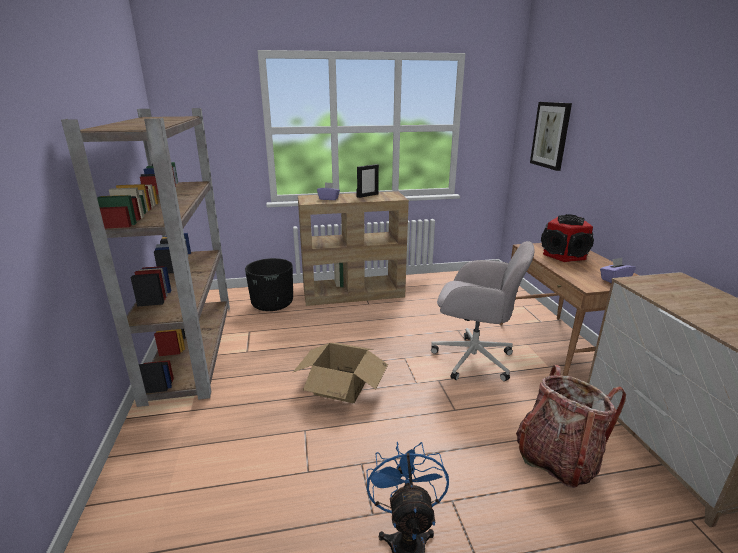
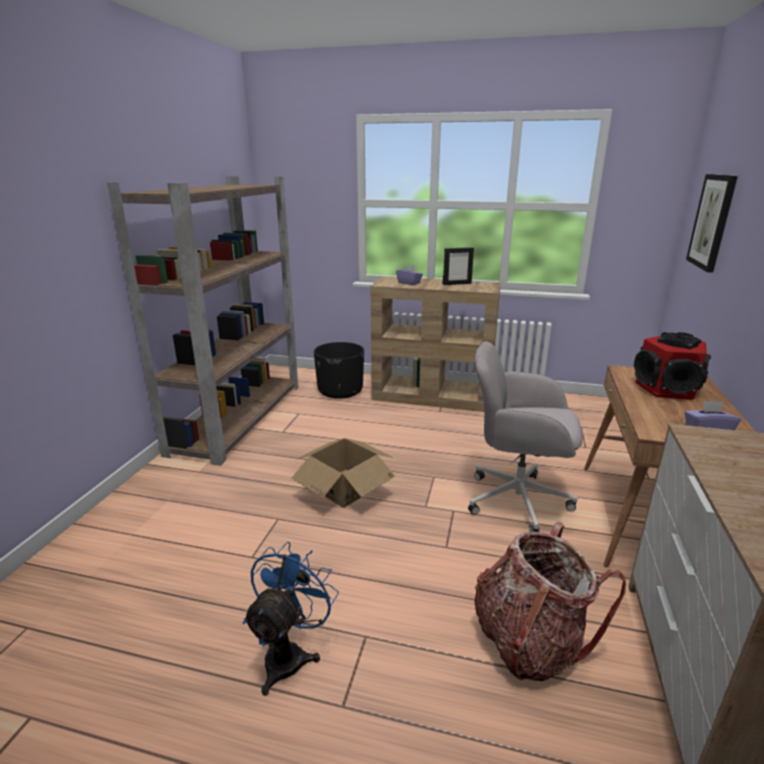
camera: 25 degrees right, 0 degrees up
grey office chair [431,241,535,381] -> grey office chair turned 150 degrees clockwise [468,341,582,532]

